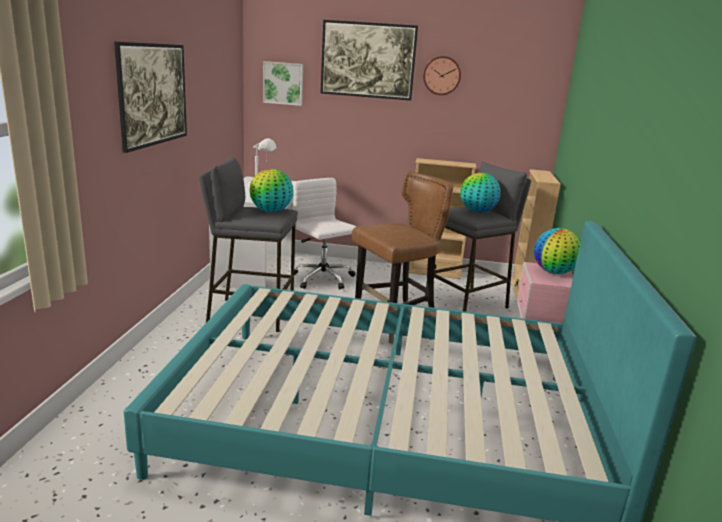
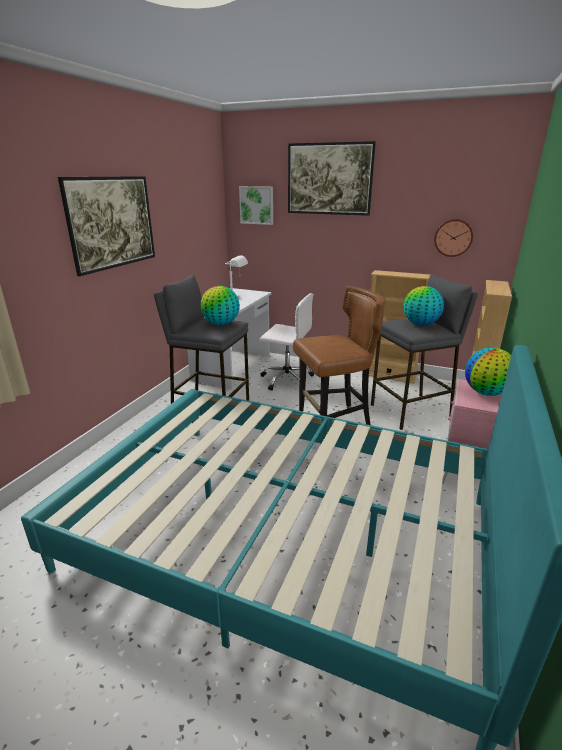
camera: 15 degrees right, 5 degrees up
white office chair [293,178,357,289] -> white office chair turned 135 degrees clockwise [259,293,314,391]
wall clock [423,56,461,95] -> wall clock moved to [434,219,473,257]

